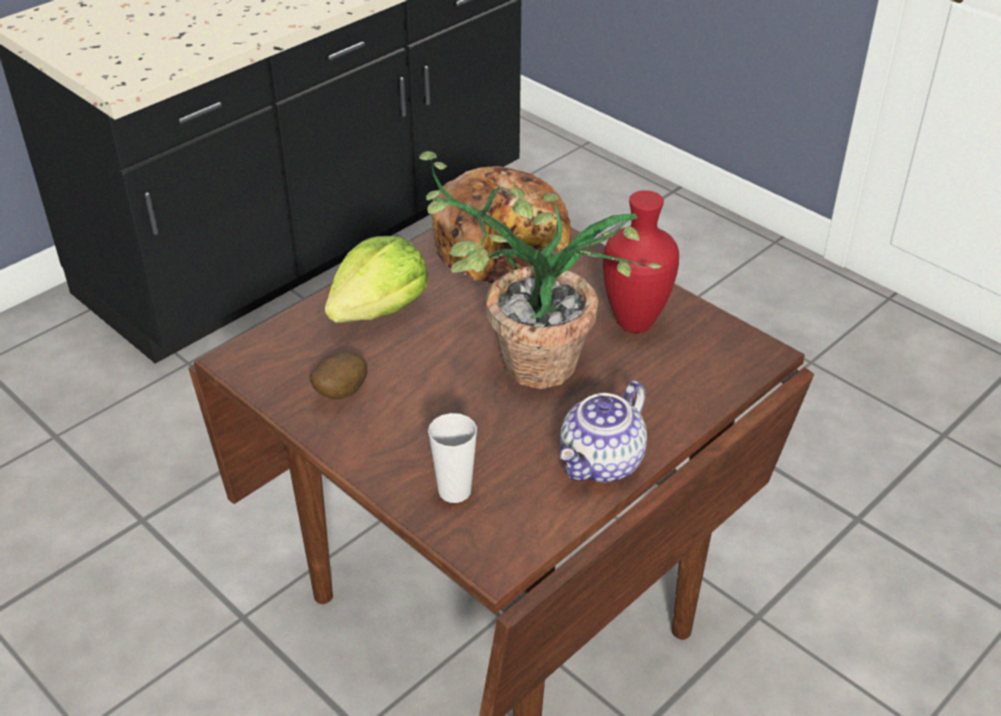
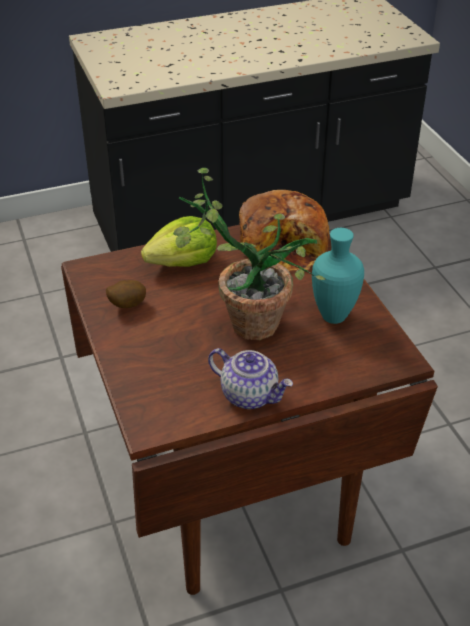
camera: 25 degrees right, 0 degrees up
cup [428,413,477,503] -> none
teapot [560,380,647,482] -> teapot turned 120 degrees counterclockwise [208,348,293,409]
red vase [603,190,679,333] -> turquoise vase [312,228,364,324]

